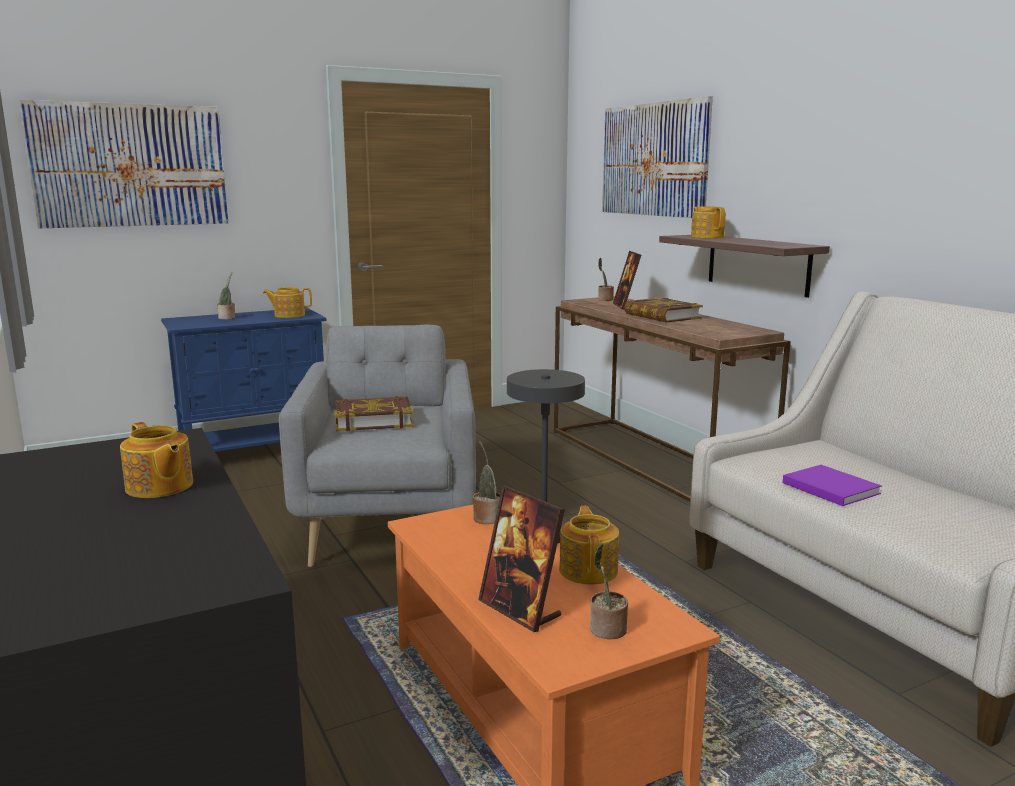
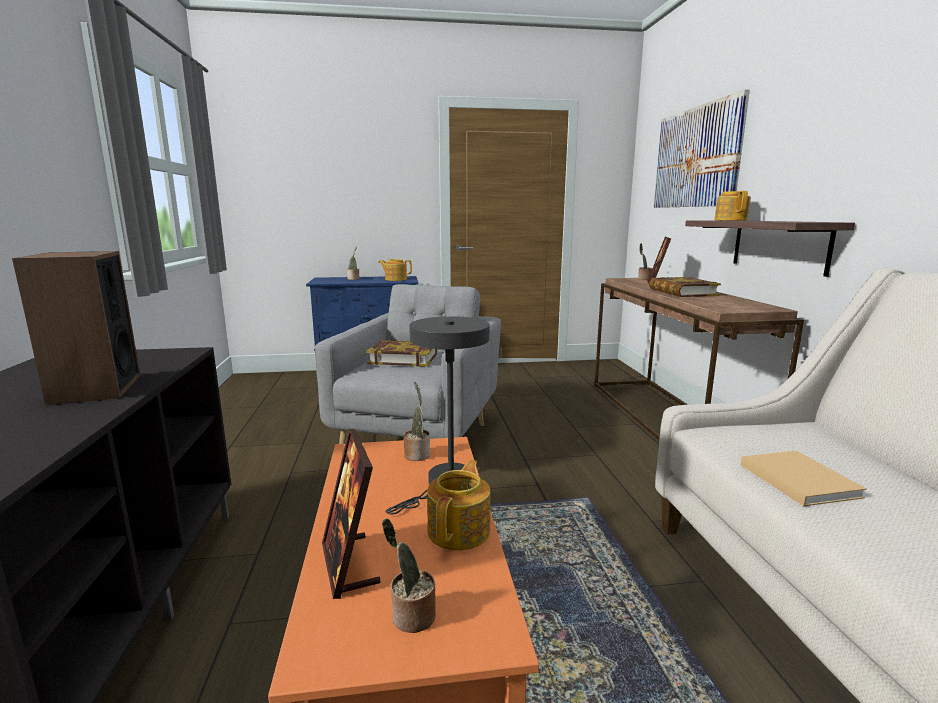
camera: 20 degrees right, 0 degrees up
picture [19,100,228,229] -> none
teapot [120,422,193,498] -> speaker [12,251,140,406]
purple book [783,465,882,506] -> beige book [741,451,867,506]

